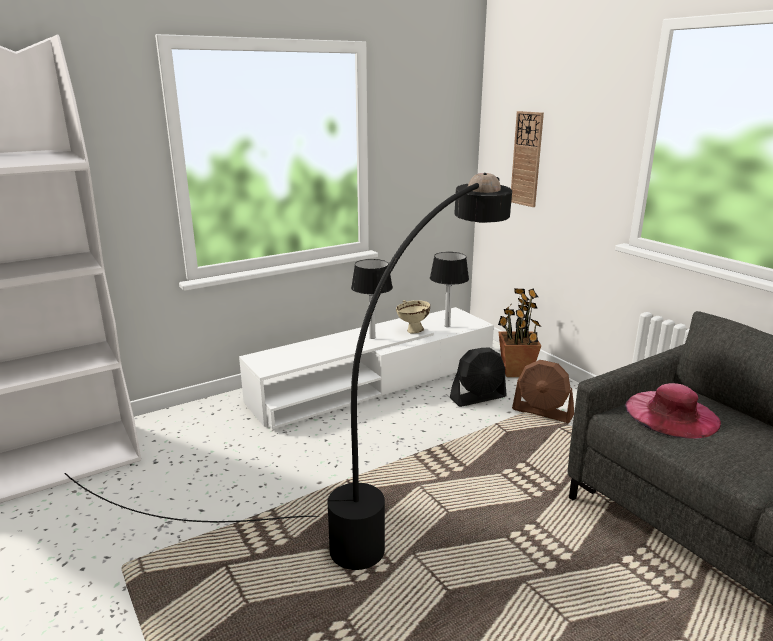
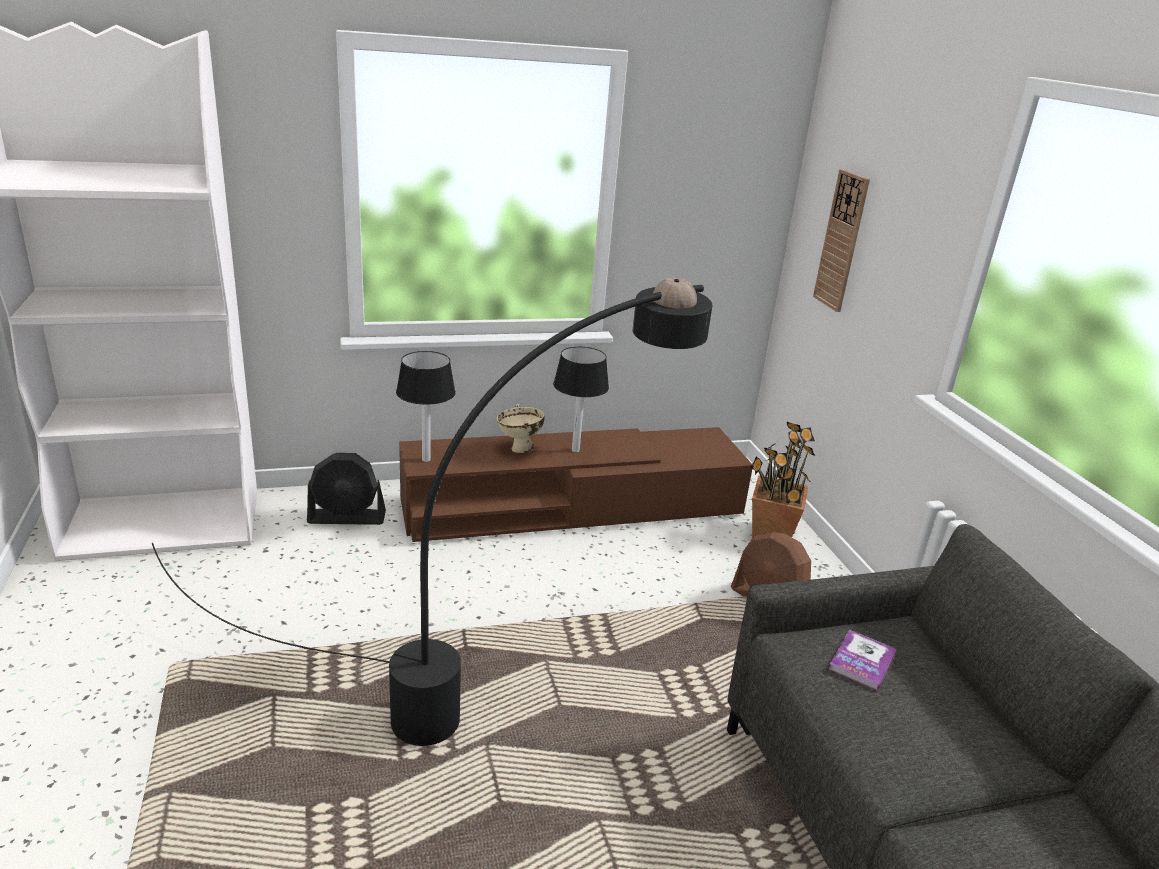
camera: 15 degrees right, 5 degrees up
white tv stand [239,307,494,429] -> brown tv stand [399,427,752,542]
beige bowl [396,300,430,333] -> beige bowl moved to [497,404,544,453]
table lamp [430,252,469,327] -> table lamp moved to [396,351,456,462]
black fan [450,347,507,407] -> black fan moved to [307,453,386,525]
pink hat [625,383,721,439] -> book [829,630,896,691]

